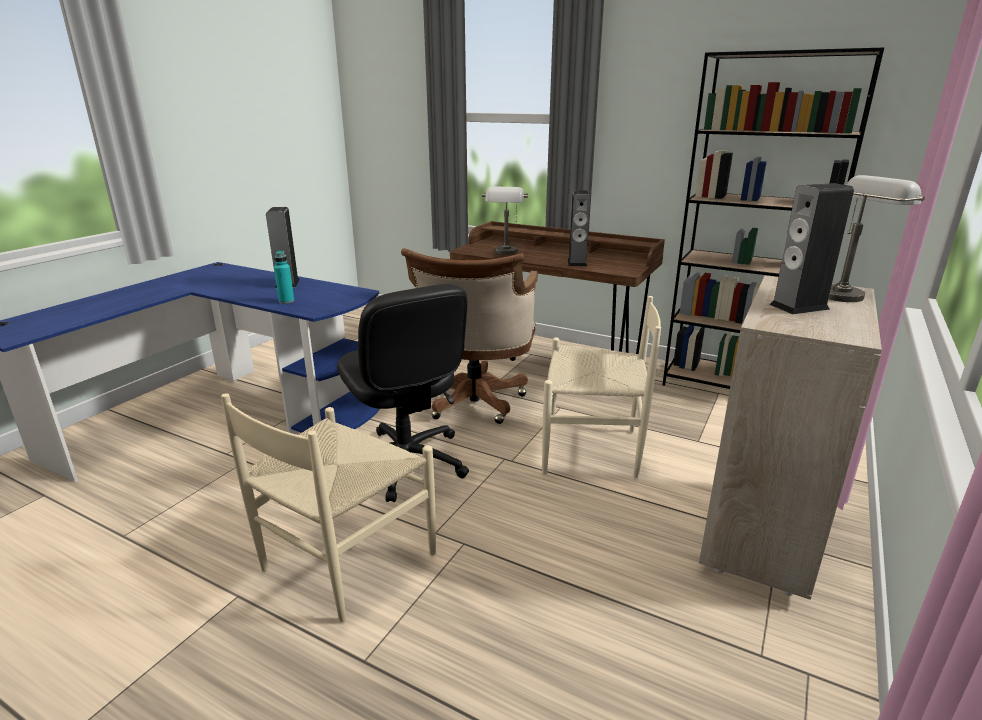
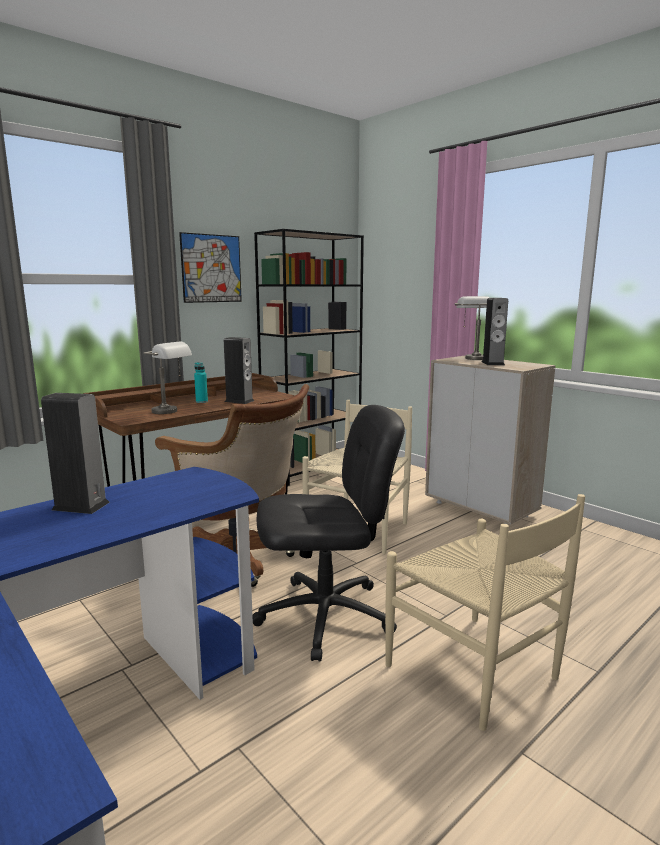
camera: 70 degrees left, 10 degrees down
turquoise bottle [274,251,294,304] -> turquoise bottle moved to [194,362,208,403]
none -> picture [179,232,242,303]

